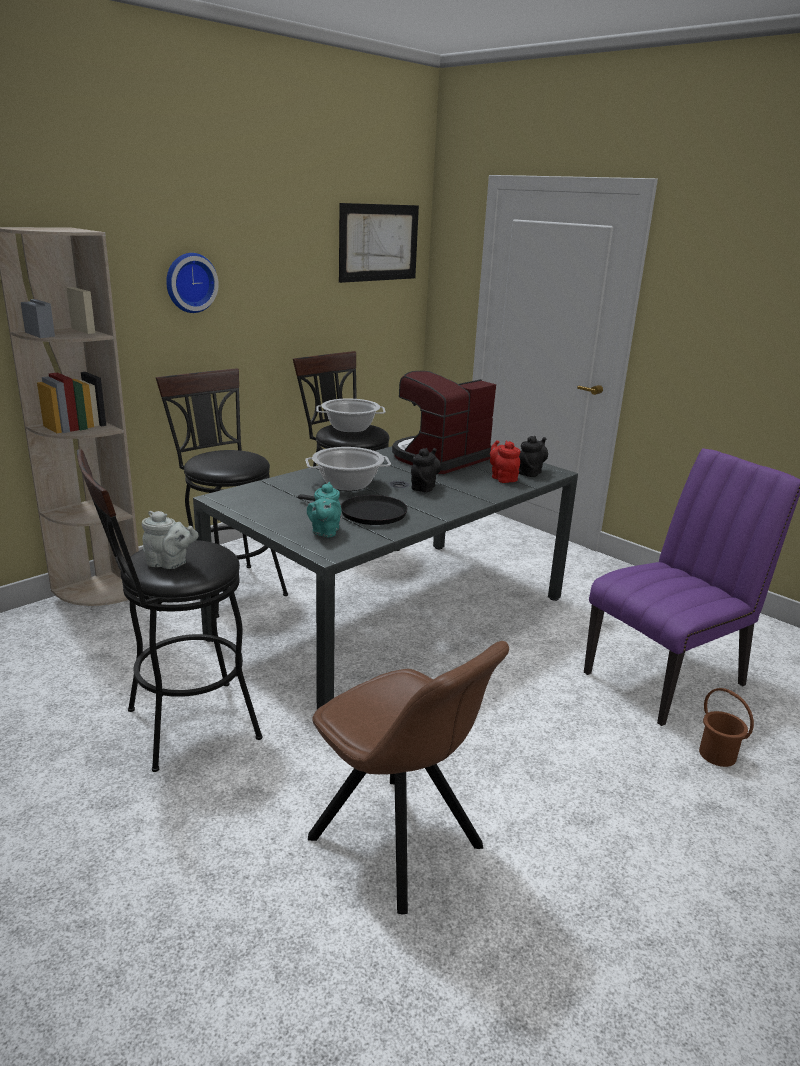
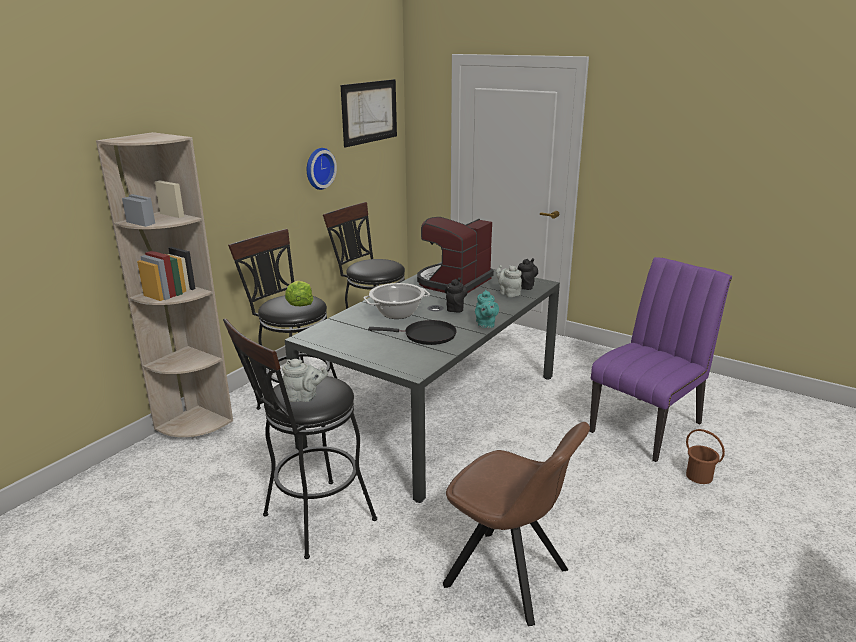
camera: 10 degrees left, 0 degrees up
wall clock [166,253,219,313] -> wall clock moved to [307,148,337,190]
turquoise teapot [307,482,341,537] -> turquoise teapot moved to [475,290,499,328]
cooking pot [316,399,386,433] -> none
red teapot [490,440,520,483] -> grey teapot [496,265,522,297]
none -> lettuce [285,281,313,306]

